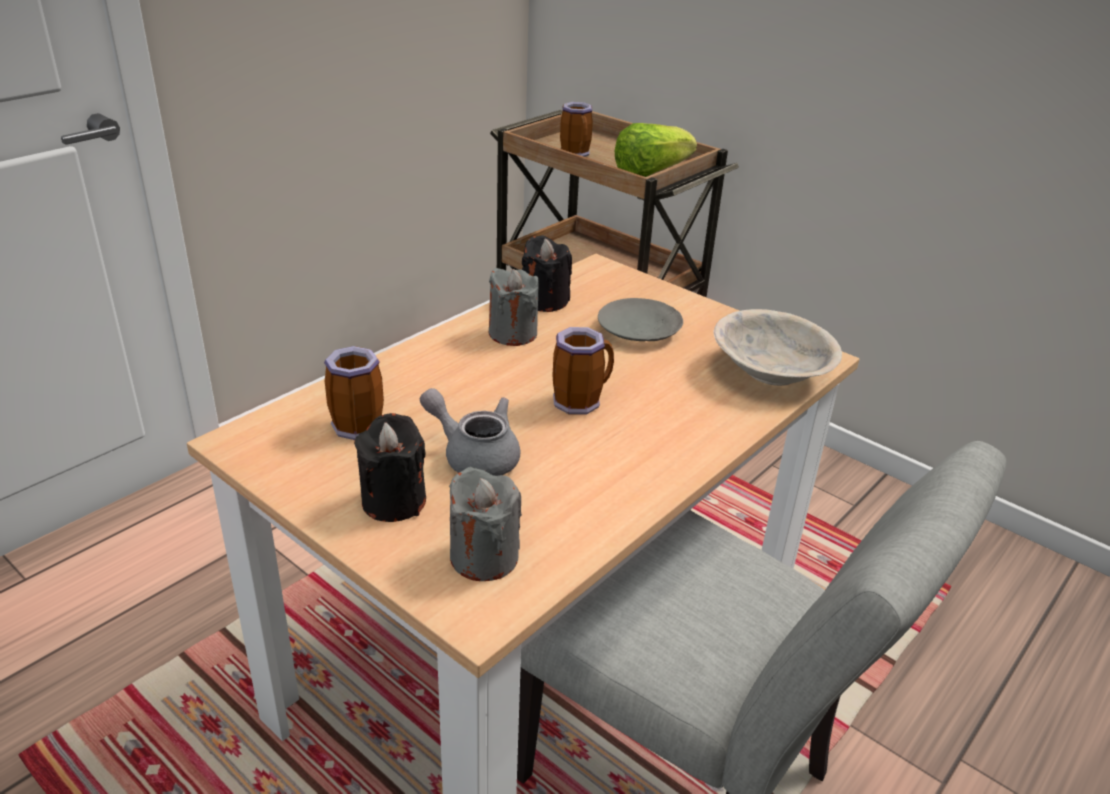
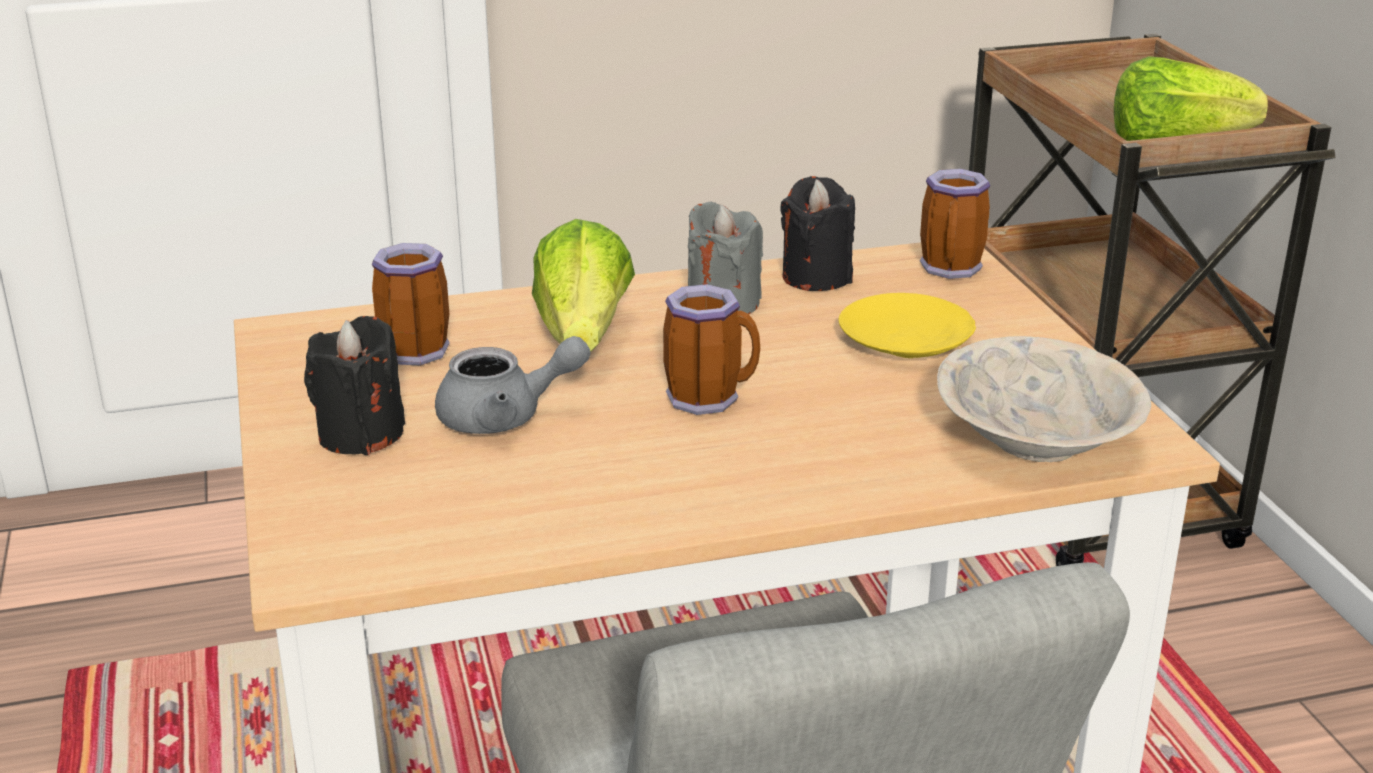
camera: 35 degrees right, 5 degrees down
grey teapot [420,388,520,476] -> grey teapot turned 105 degrees clockwise [435,336,591,434]
grey candle [449,467,522,581] -> none
mug [560,102,593,157] -> mug moved to [920,169,990,279]
grey plate [598,298,683,341] -> yellow plate [839,293,976,358]
none -> lettuce [532,219,635,352]

